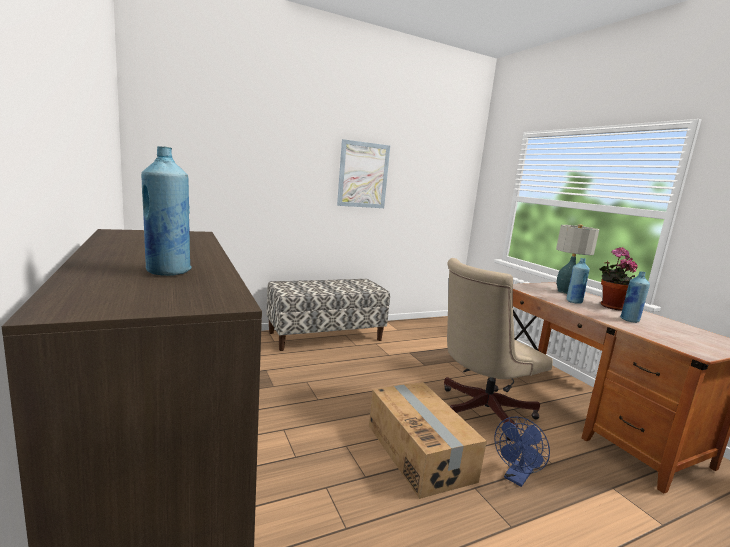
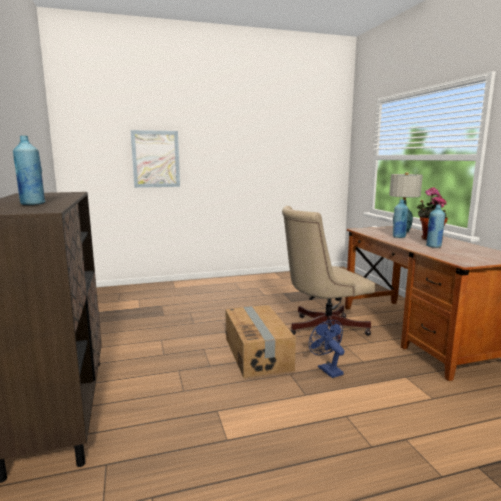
camera: 10 degrees right, 0 degrees up
bench [266,279,390,351] -> none
picture [337,139,390,208] -> picture moved to [131,130,180,188]
blue fan [494,416,550,487] -> blue fan turned 105 degrees clockwise [309,320,345,378]

